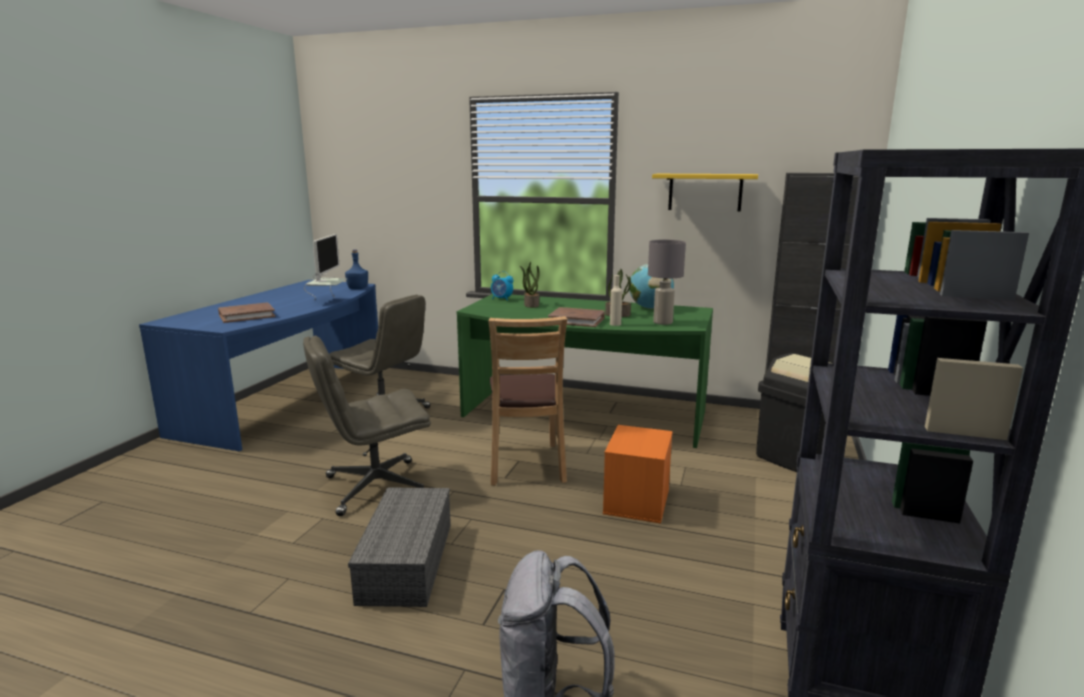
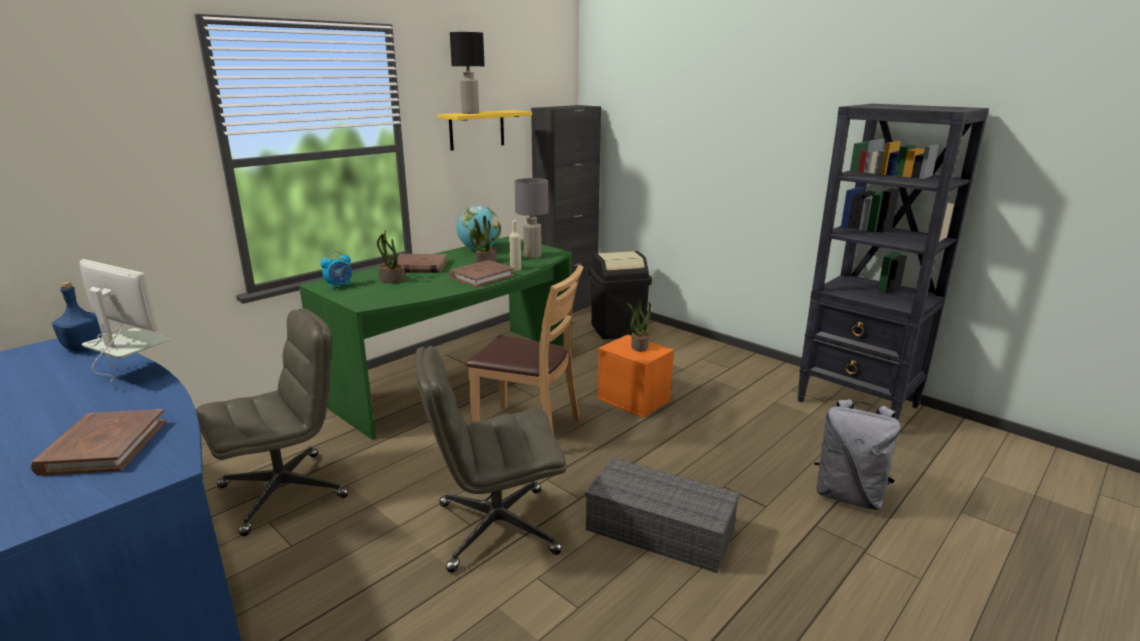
camera: 65 degrees left, 5 degrees up
grey office chair [303,335,431,516] -> grey office chair turned 75 degrees clockwise [415,346,567,573]
none -> brown book [392,254,448,273]
none -> black table lamp [450,32,485,114]
none -> potted plant [628,299,651,352]

